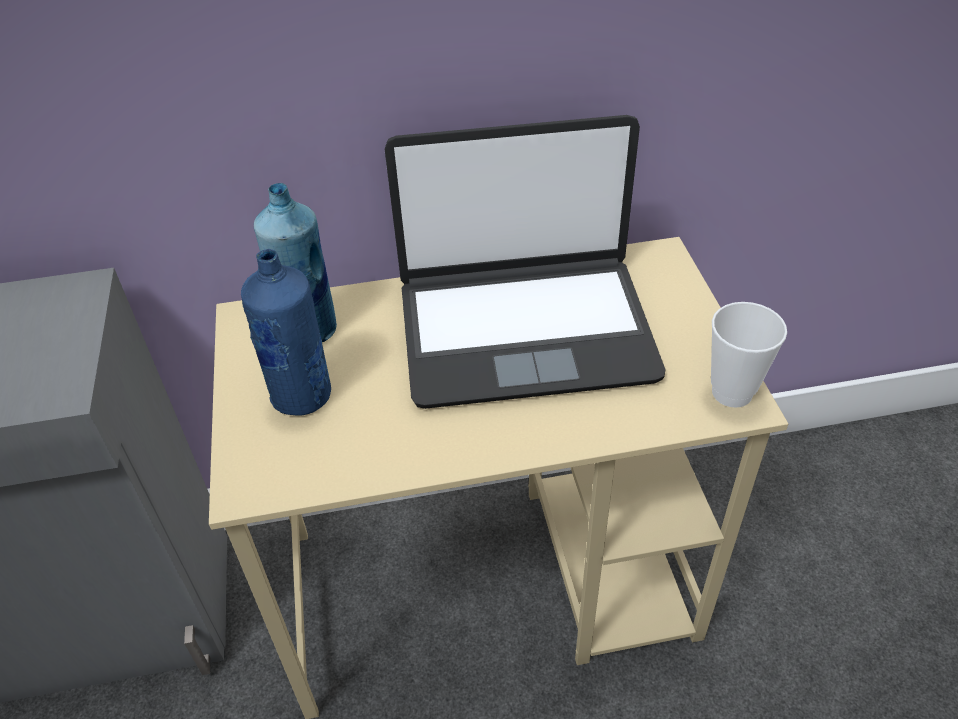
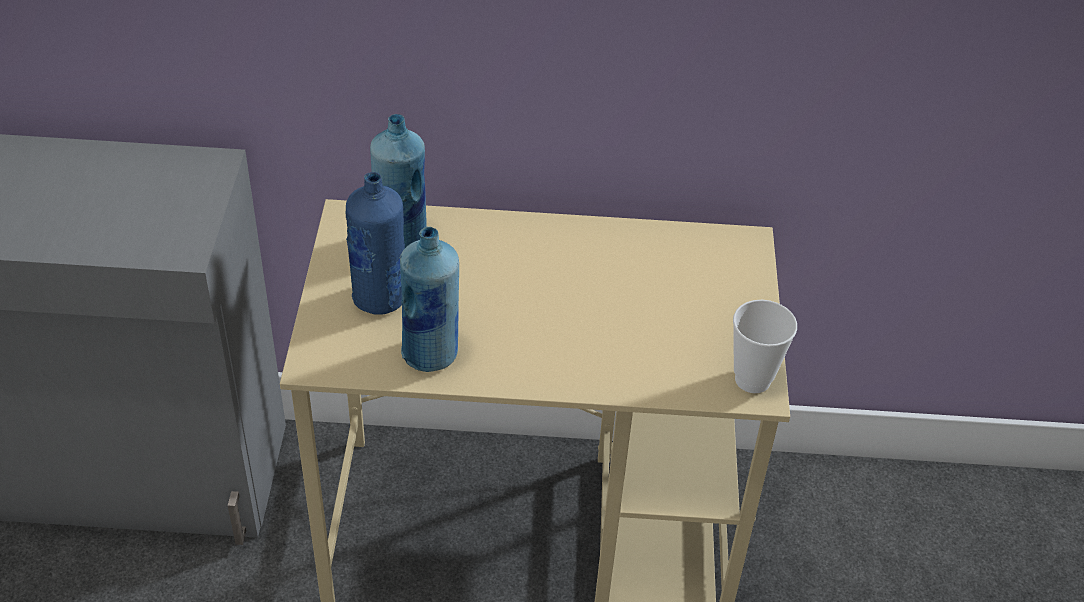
camera: 10 degrees right, 0 degrees up
laptop [385,115,665,409] -> none
none -> blue bottle [400,227,459,372]

